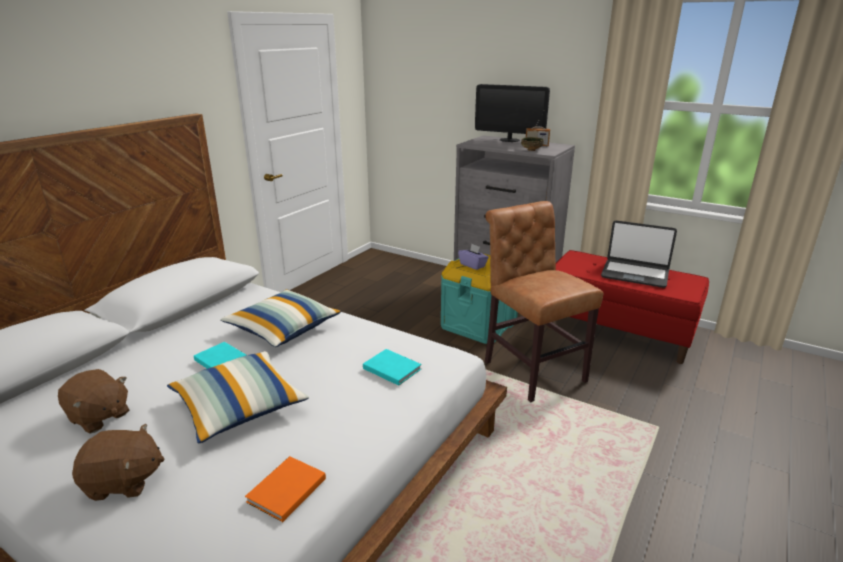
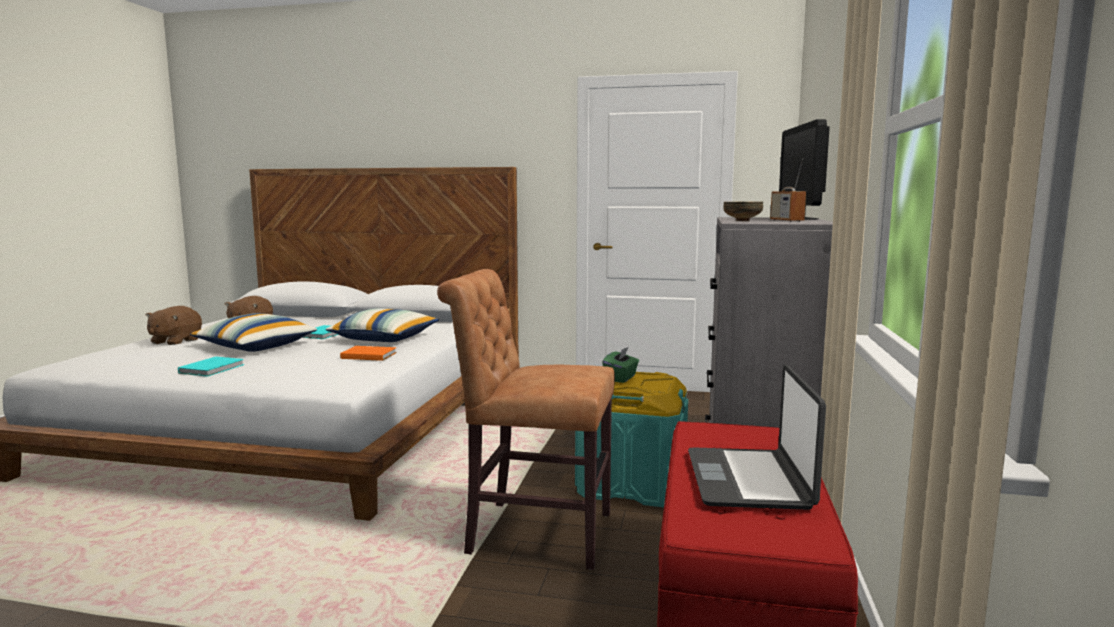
camera: 70 degrees right, 15 degrees down
brown plush toy [72,424,164,501] -> brown plush toy turned 45 degrees clockwise [146,306,202,345]
orange book [245,456,326,522] -> orange book moved to [340,346,397,361]
turquoise book [363,349,421,386] -> turquoise book moved to [178,357,244,377]
purple tissue box [458,244,489,270] -> green tissue box [602,346,639,383]
brown chair [485,201,603,402] -> brown chair turned 120 degrees counterclockwise [437,269,615,570]

